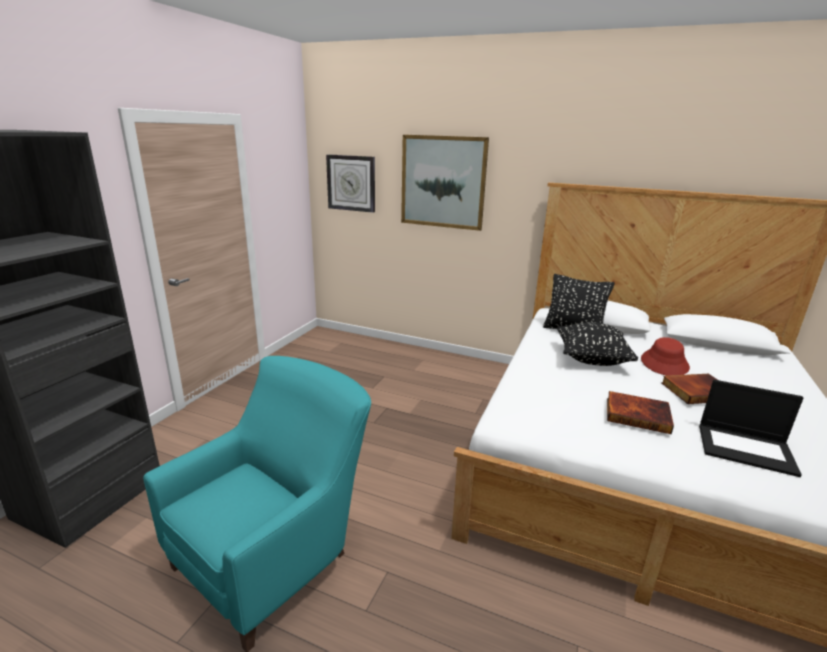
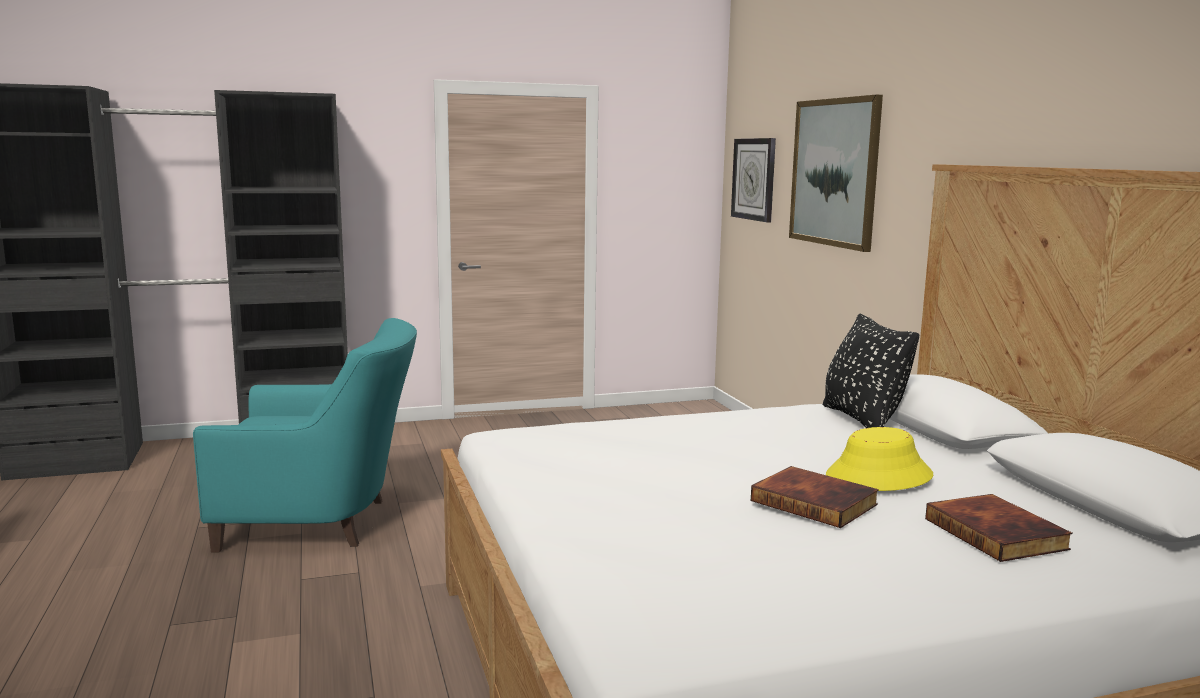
camera: 50 degrees right, 10 degrees down
black pillow [557,322,638,366] -> none
book [607,391,674,434] -> book moved to [925,494,1073,562]
red hat [641,337,690,376] -> yellow hat [826,427,933,491]
laptop [699,380,803,477] -> none

